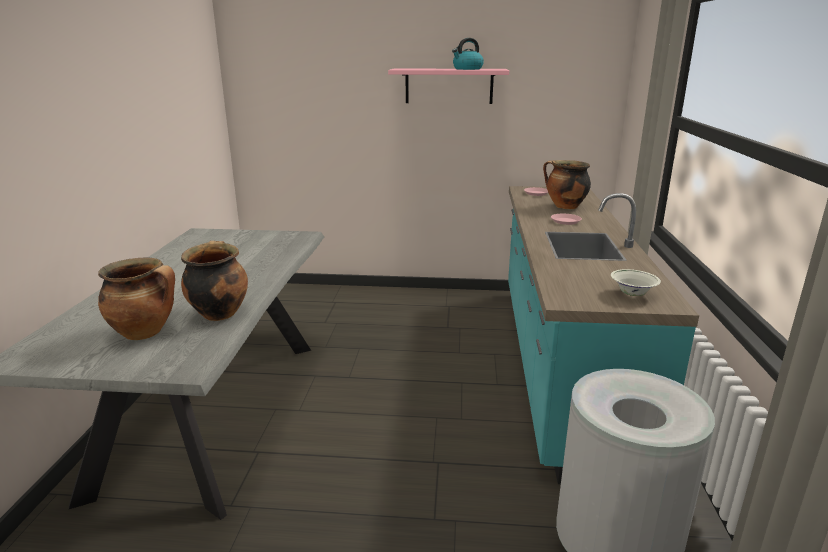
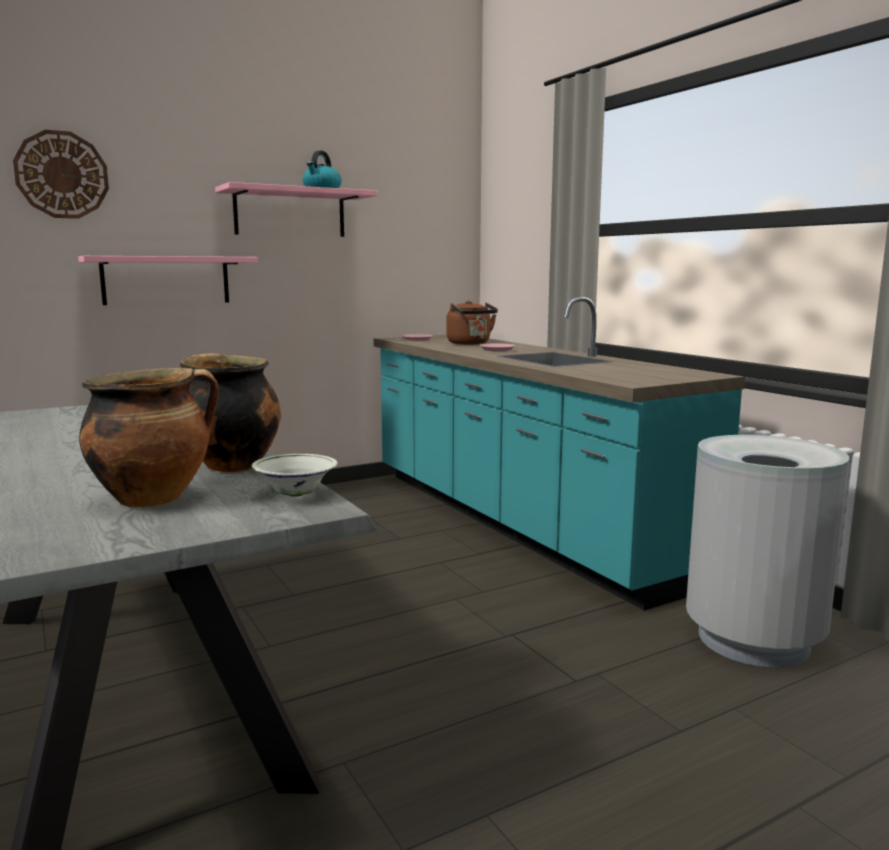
camera: 35 degrees left, 10 degrees down
cooking pot [543,160,591,209] -> brown kettle [446,300,498,345]
white bowl [611,269,661,296] -> white bowl moved to [252,454,337,497]
none -> wall clock [13,130,109,219]
none -> pink shelf [78,256,258,305]

